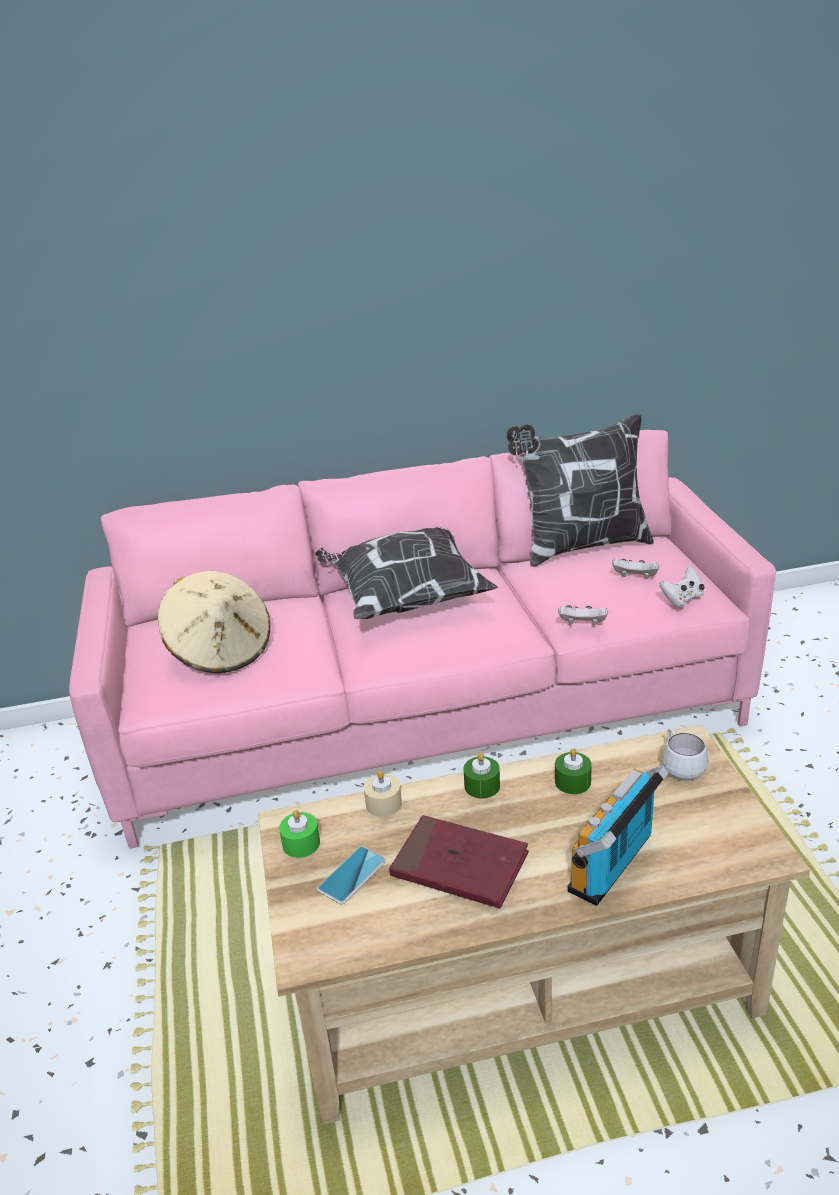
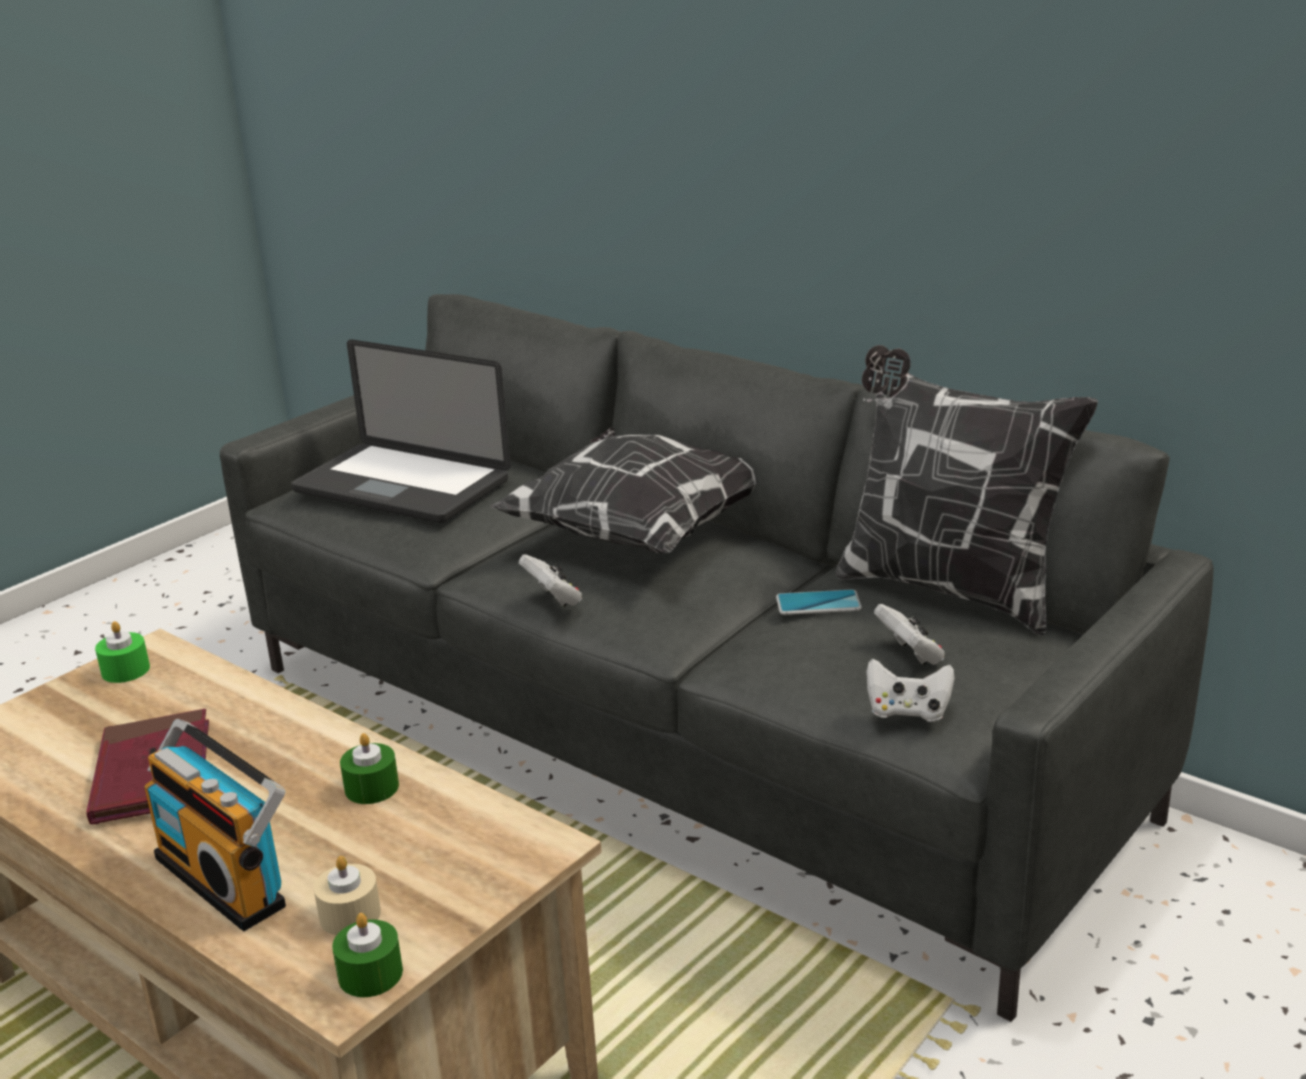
camera: 50 degrees right, 5 degrees down
pink sofa [69,430,776,849] -> grey sofa [220,294,1213,1022]
beige hat [158,571,270,674] -> laptop [291,339,511,523]
phone [317,846,386,904] -> phone moved to [776,589,862,615]
beige candle [364,771,402,817] -> beige candle moved to [314,856,381,935]
green candle [464,753,500,799] -> green candle moved to [332,913,403,997]
white game controller [558,605,608,625] -> white game controller moved to [519,554,582,606]
radio [568,765,669,906] -> radio turned 135 degrees counterclockwise [144,719,286,931]
white mug [662,728,708,781] -> none

